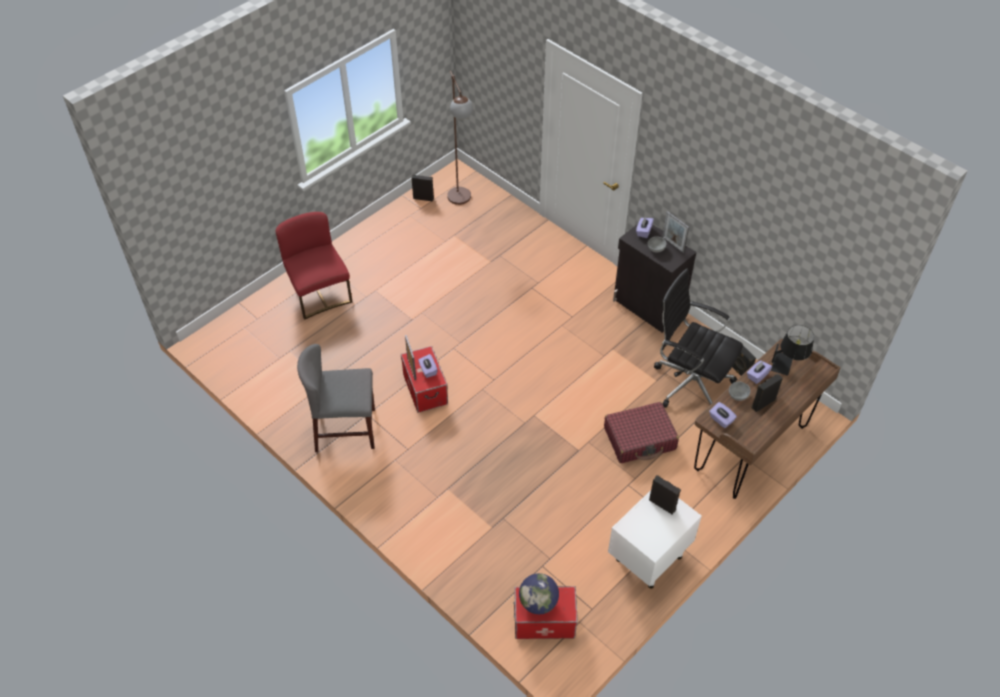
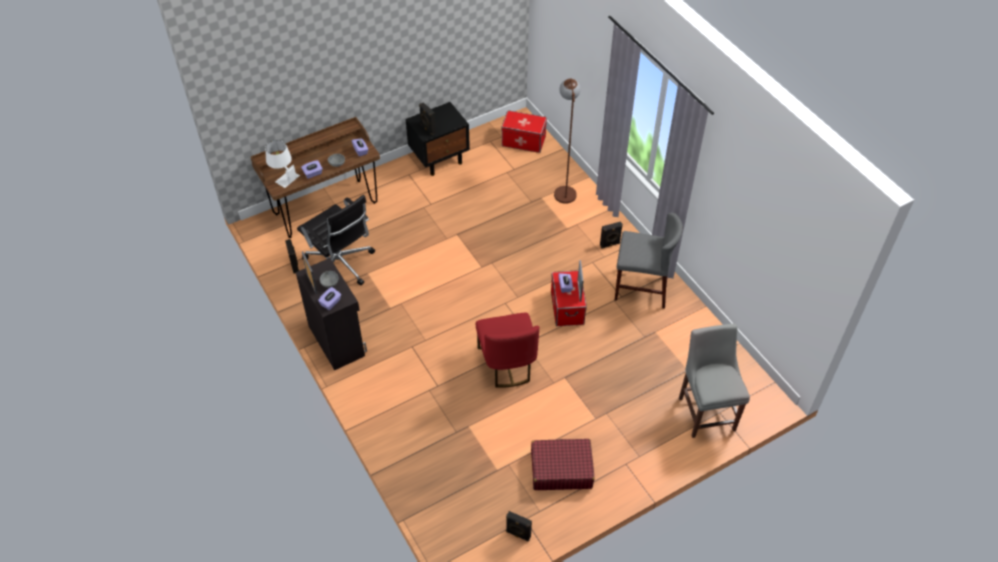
camera: 165 degrees left, 0 degrees up
red chair [275,212,353,320] -> red chair moved to [476,313,539,388]
brown floor lamp [447,71,473,205] -> brown floor lamp moved to [554,78,581,204]
globe [519,573,559,614] -> none
red suitcase [604,402,679,463] -> red suitcase moved to [531,439,594,490]
white nightstand [608,490,702,589] -> black nightstand [405,102,470,176]
black speaker [752,374,783,412] -> black speaker moved to [600,221,623,249]
black table lamp [771,325,814,376] -> white table lamp [265,140,300,188]
none -> grey chair [679,324,750,438]

